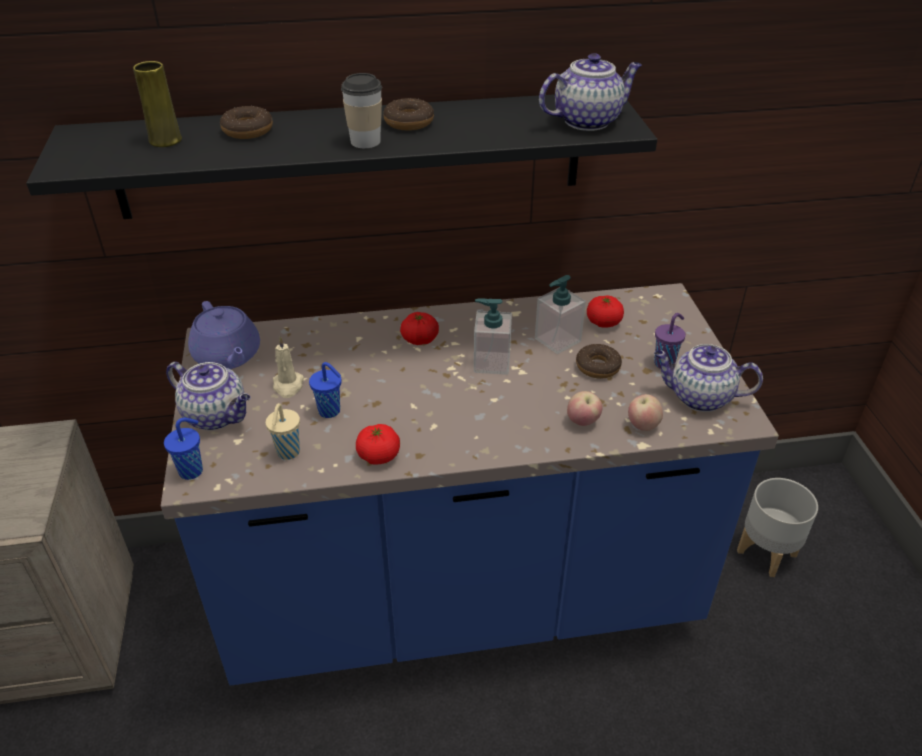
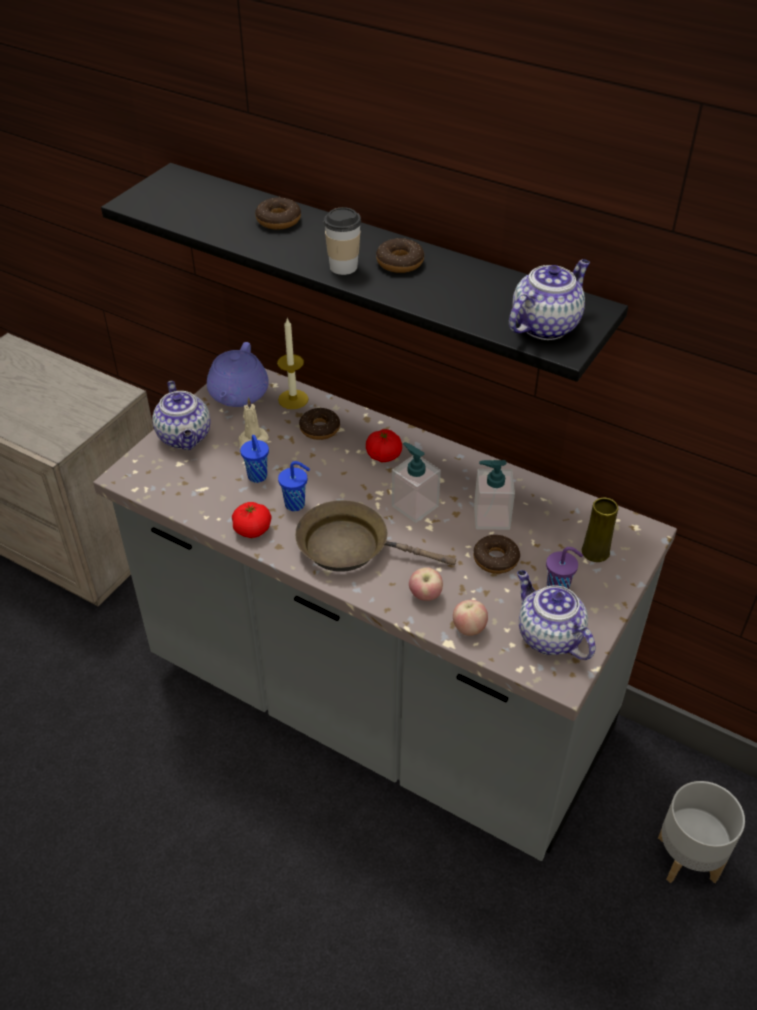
camera: 40 degrees right, 5 degrees up
yellow vase [133,61,182,147] -> yellow vase moved to [582,498,618,562]
blue counter [161,283,779,686] -> grey counter [93,368,677,861]
blue cup [164,418,203,480] -> blue cup moved to [278,461,310,511]
beige cup [266,403,300,460] -> none
teapot [539,53,642,131] -> teapot turned 60 degrees counterclockwise [509,259,590,340]
tomato [587,295,624,327] -> none
none -> candle [277,318,309,409]
none -> brown frying pan [295,500,456,572]
none -> donut [299,407,340,440]

